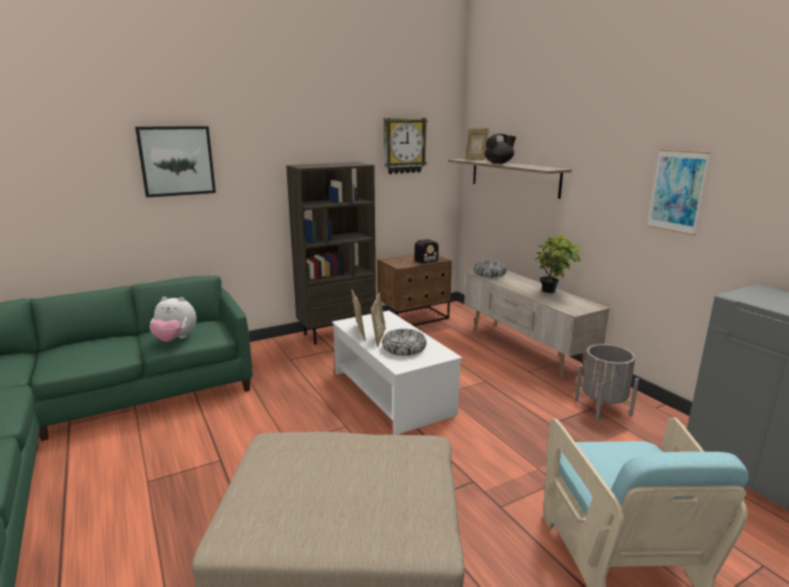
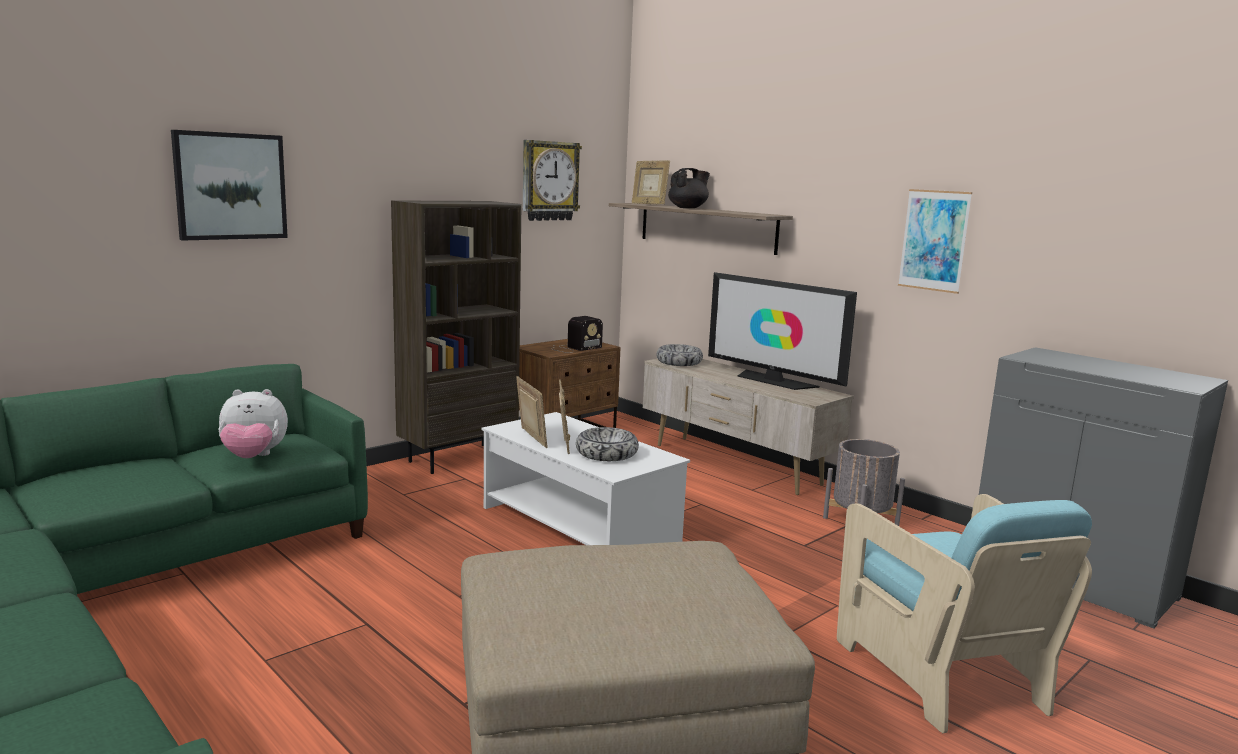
camera: 15 degrees left, 5 degrees down
potted plant [535,233,583,293] -> television [708,272,857,390]

